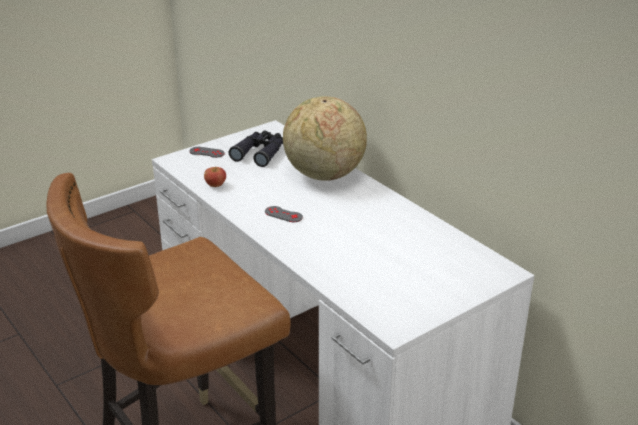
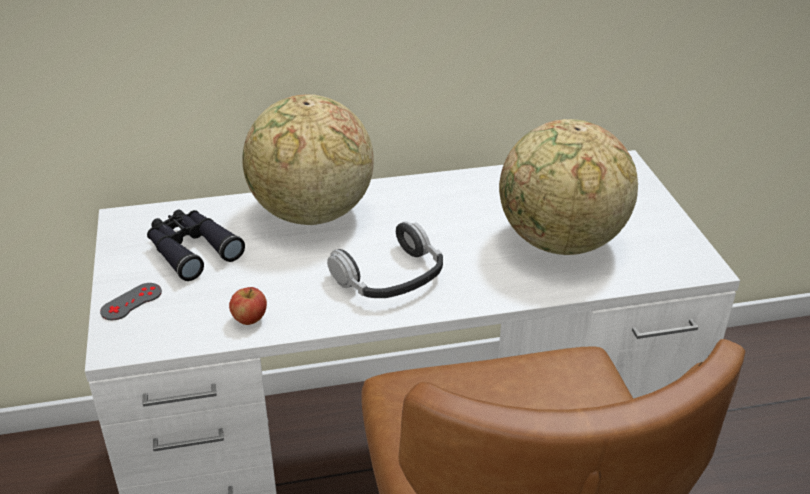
camera: 65 degrees left, 5 degrees up
grey game controller [265,206,303,222] -> headphones [327,221,443,298]
none -> globe [499,119,638,255]

